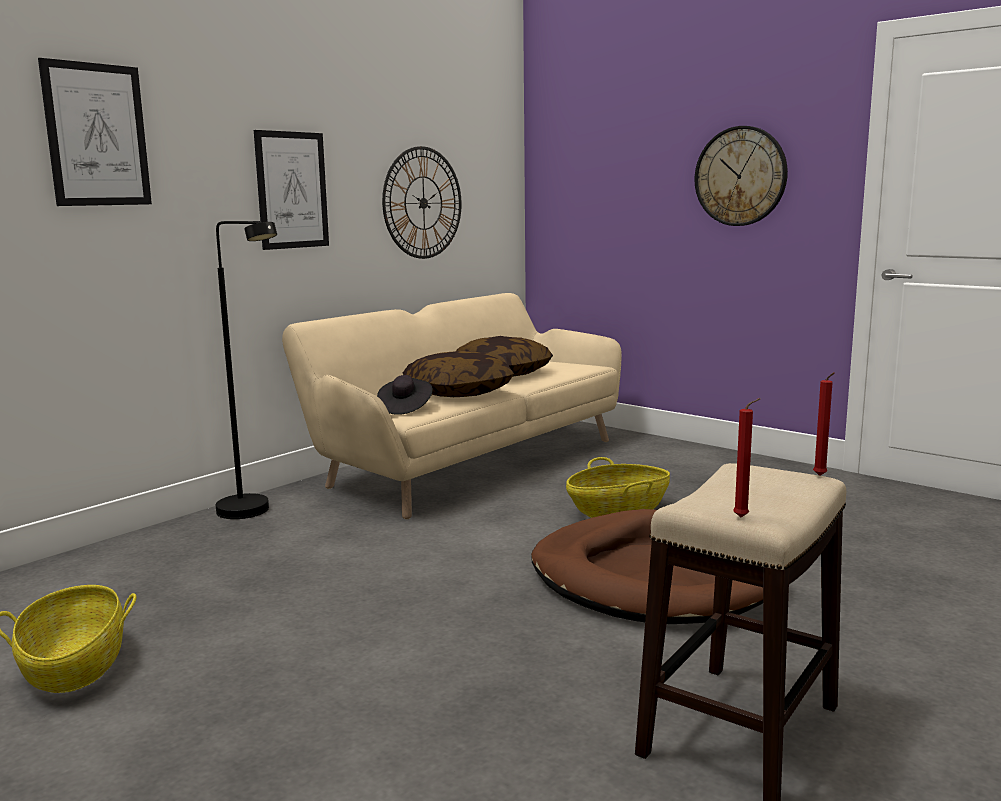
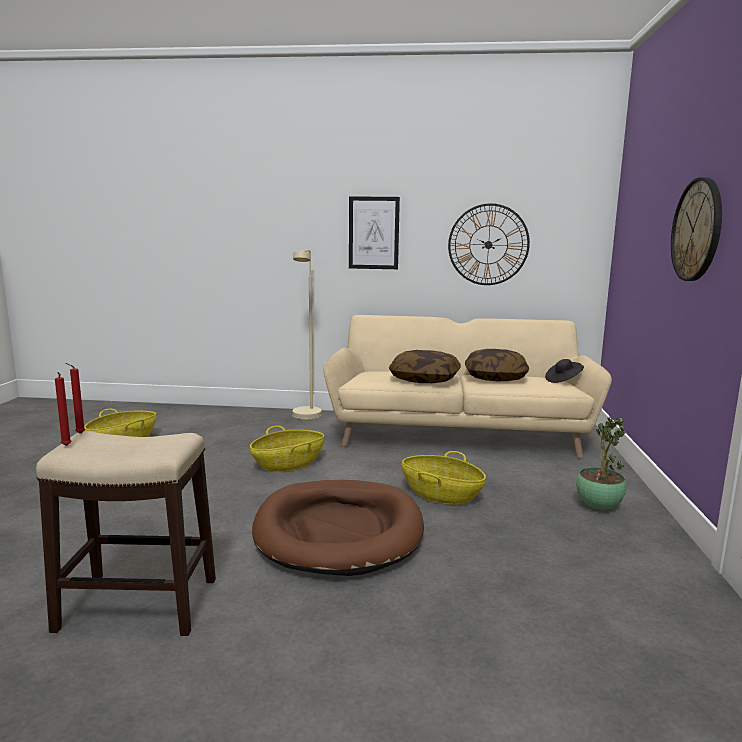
camera: 55 degrees right, 0 degrees up
picture [38,58,152,206] -> none
black floor lamp [216,221,277,519] -> beige floor lamp [292,250,322,420]
black hat [377,375,433,415] -> black hat moved to [545,359,584,383]
red candle [813,372,835,476] -> red candle moved to [65,363,85,434]
none -> basket [250,426,324,472]
none -> potted plant [576,417,626,510]

